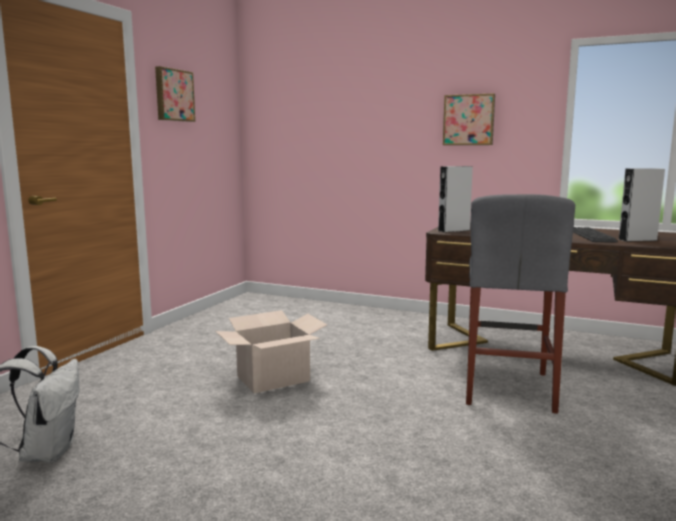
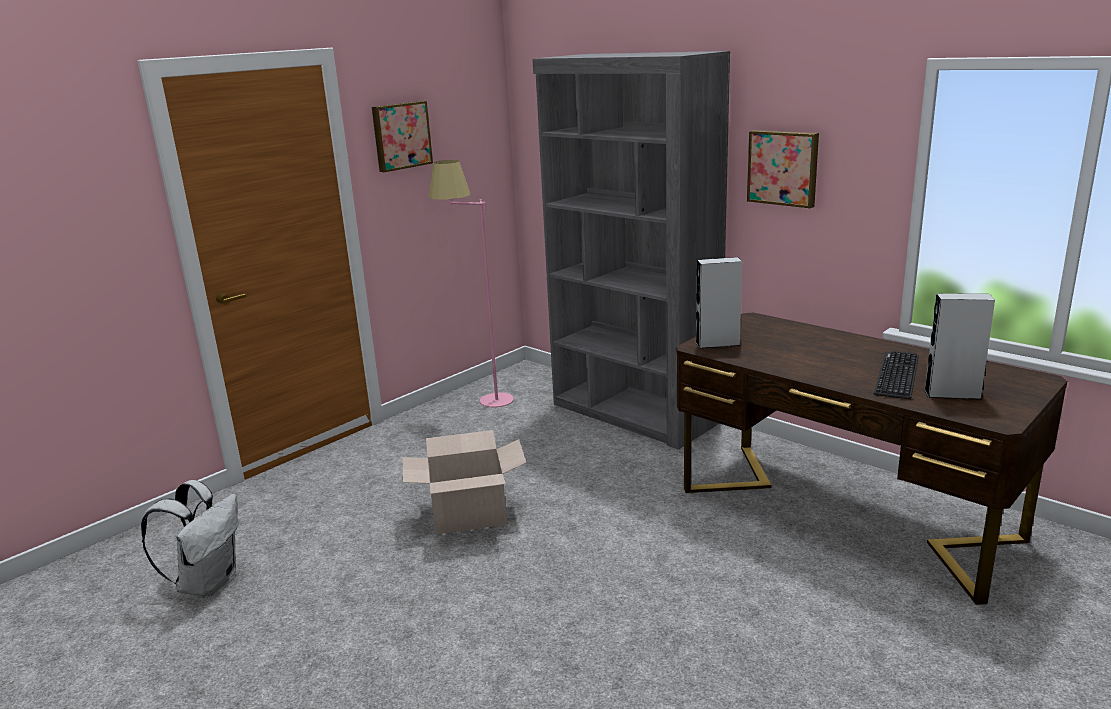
camera: 20 degrees right, 10 degrees up
grey stool [466,194,575,414] -> none
none -> pink floor lamp [428,160,514,407]
none -> grey bookcase [532,51,730,450]

